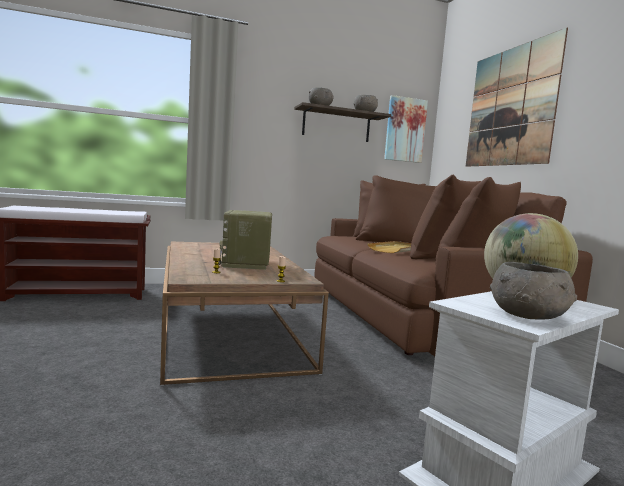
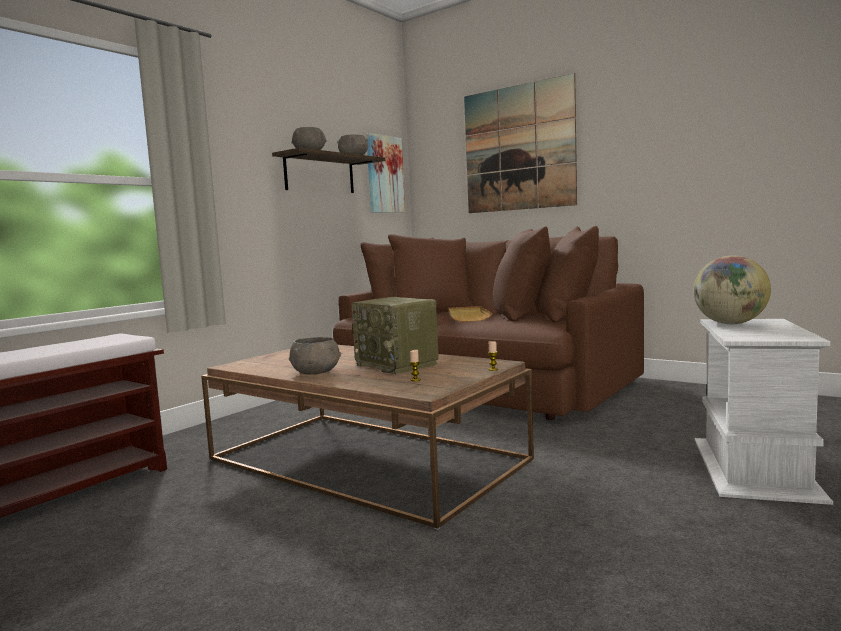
camera: 35 degrees left, 0 degrees up
grey bowl [490,262,577,319] -> grey bowl moved to [289,337,341,375]

